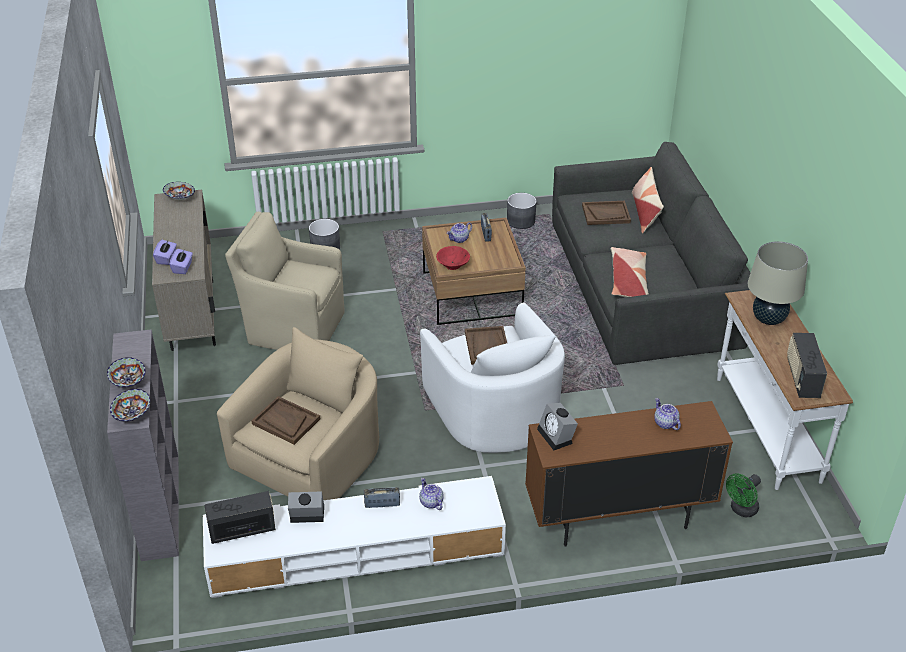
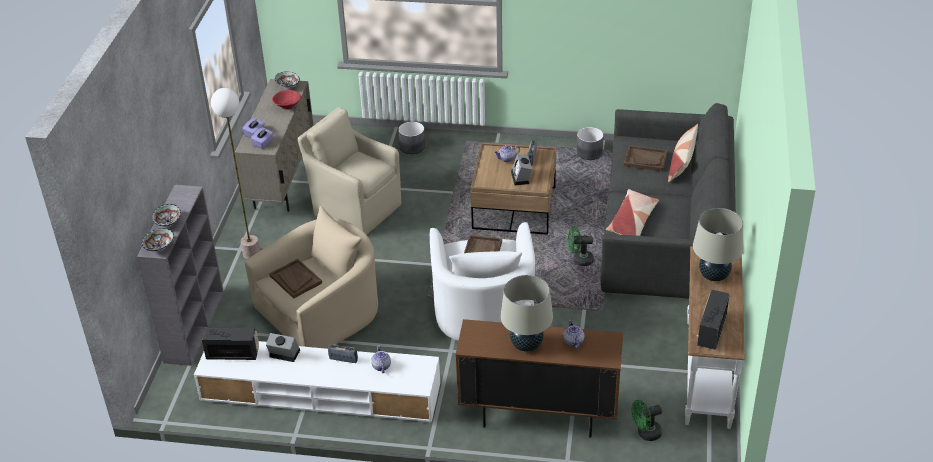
camera: 20 degrees right, 0 degrees up
red bowl [436,246,470,270] -> red bowl moved to [272,90,301,109]
alarm clock [537,403,578,450] -> alarm clock moved to [511,154,532,185]
none -> floor lamp [211,88,260,259]
none -> beige table lamp [501,275,553,351]
none -> green fan [568,227,594,266]

